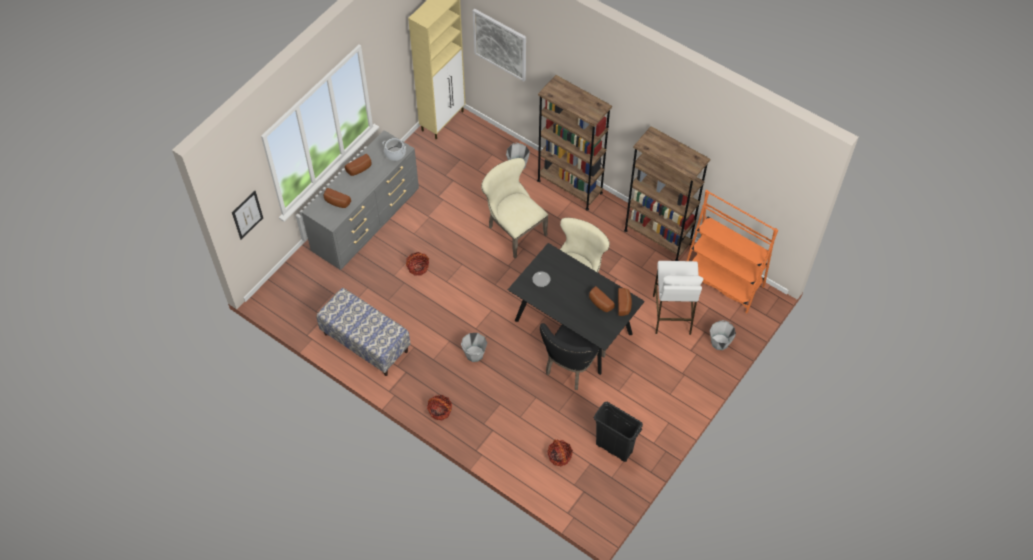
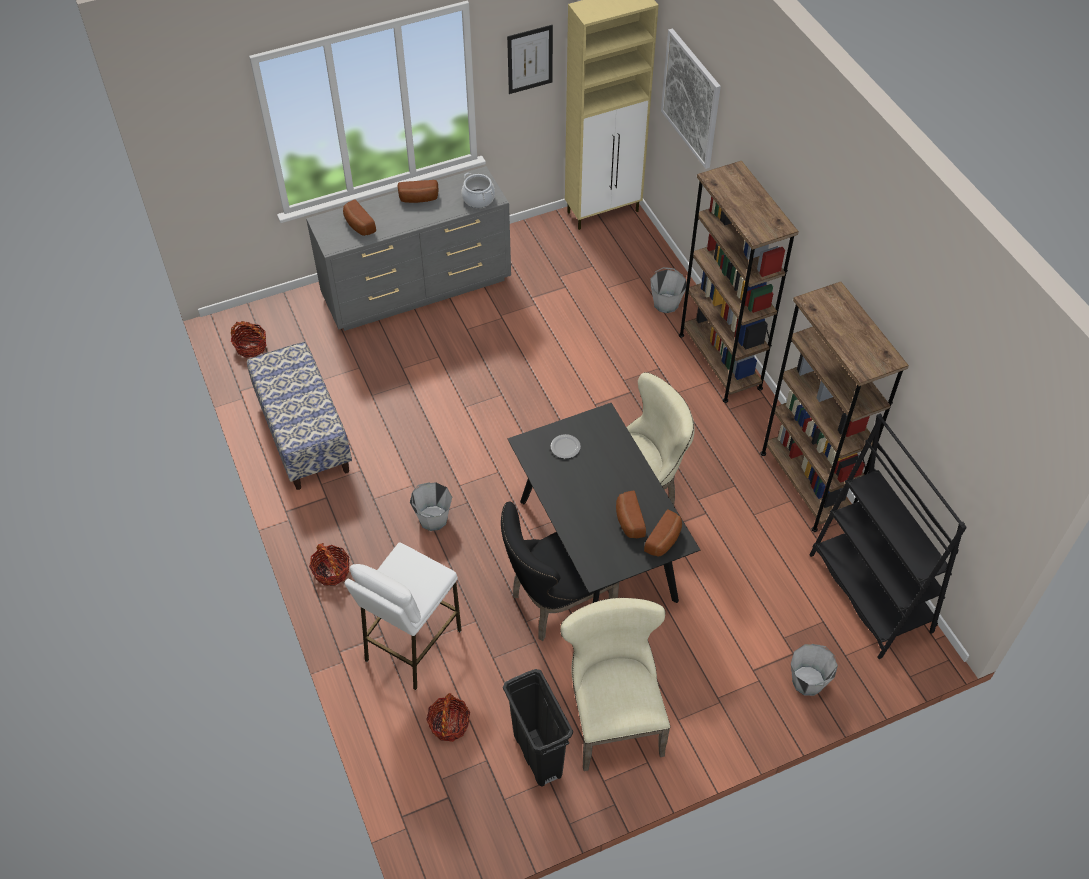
camera: 30 degrees right, 5 degrees down
picture [232,191,263,239] -> picture moved to [507,25,553,94]
basket [406,252,429,276] -> basket moved to [231,321,266,358]
beige chair [481,158,548,258] -> beige chair moved to [560,598,670,771]
white stool [653,261,703,335] -> white stool moved to [345,543,462,690]
orange bookcase [687,190,778,314] -> black bookcase [809,413,967,659]

